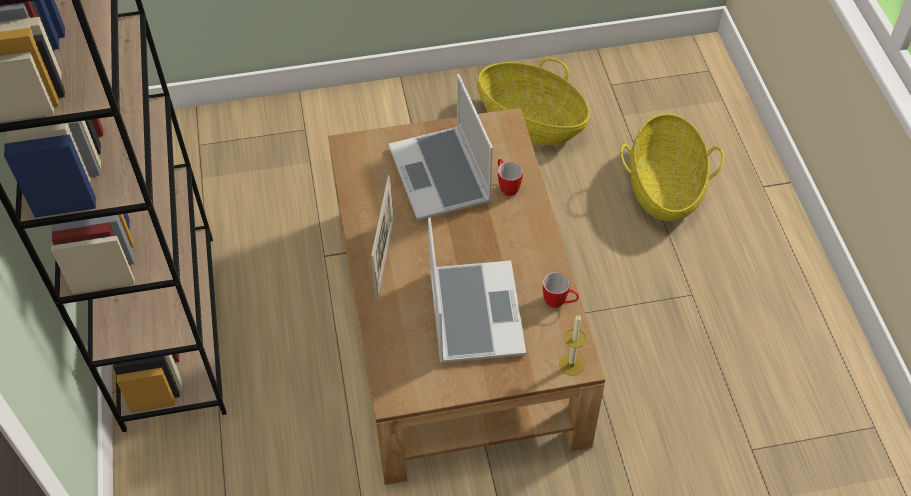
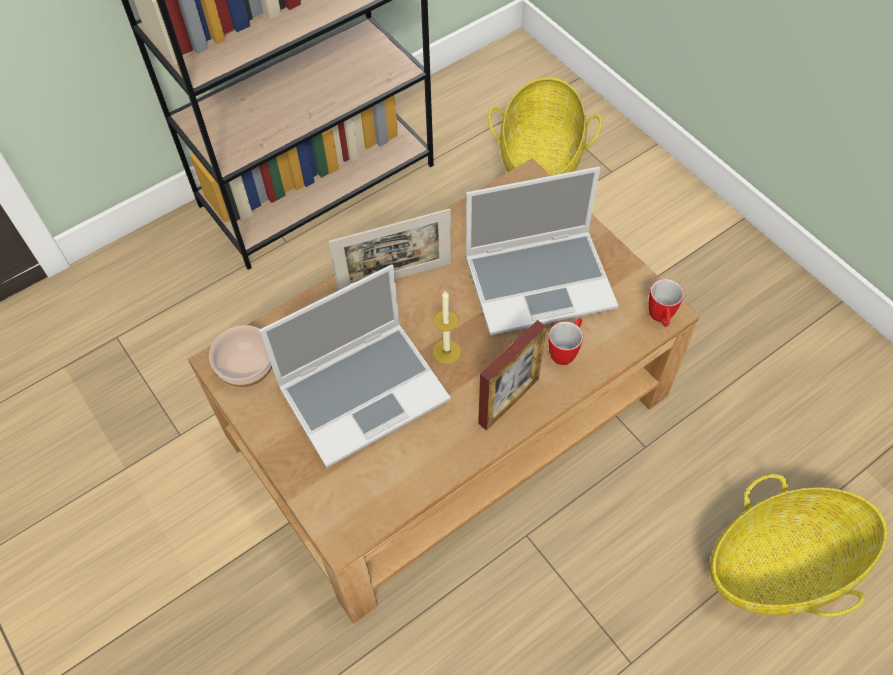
camera: 65 degrees right, 5 degrees up
laptop [388,74,493,221] -> laptop turned 150 degrees counterclockwise [465,167,619,336]
basket [477,58,590,145] -> basket moved to [488,77,602,176]
mug [543,272,579,308] -> mug moved to [648,279,684,327]
candle [559,314,586,376] -> candle moved to [432,290,461,365]
none -> bowl [209,325,272,387]
none -> picture frame [478,320,546,431]

